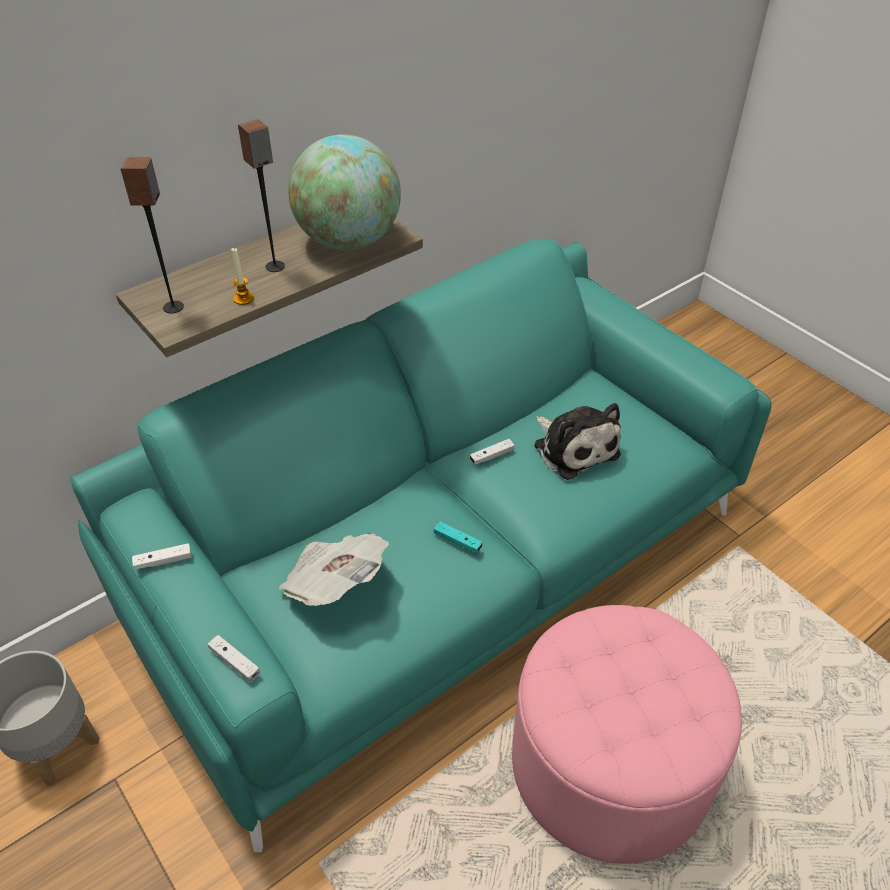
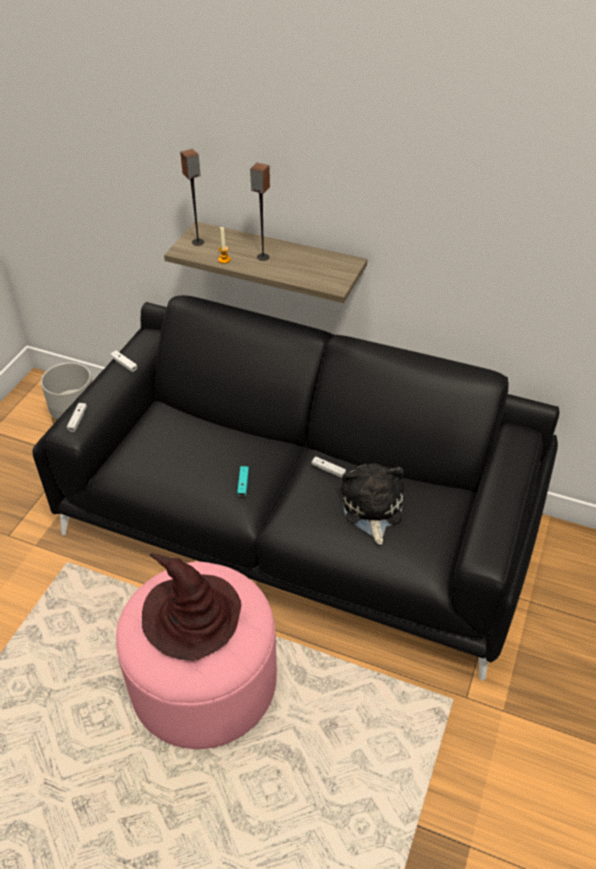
camera: 60 degrees right, 0 degrees up
turquoise sofa [71,239,772,852] -> black sofa [32,295,560,681]
newspaper [278,533,389,606] -> none
globe [288,134,401,251] -> none
plush toy [534,403,621,480] -> plush toy turned 150 degrees clockwise [341,463,404,545]
none -> brown hat [142,554,241,661]

